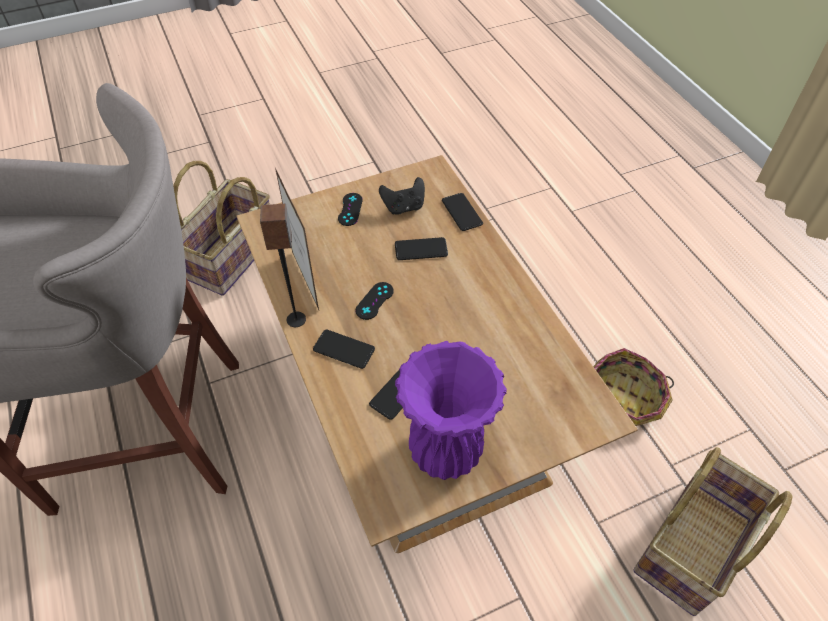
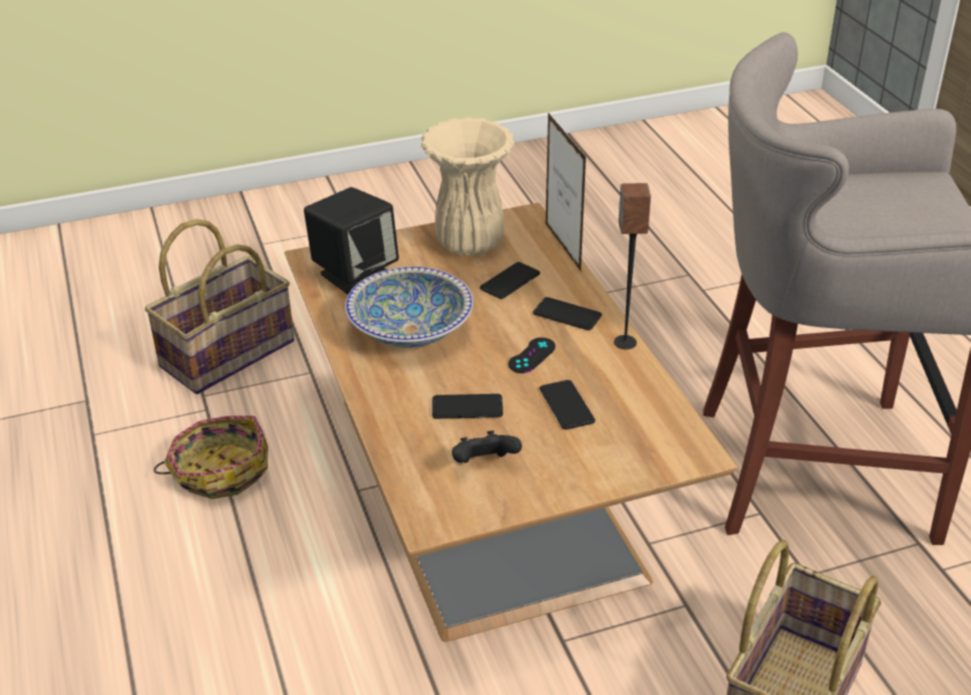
camera: 175 degrees left, 15 degrees down
picture frame [275,168,319,310] -> picture frame moved to [546,113,586,271]
black game controller [338,193,363,226] -> none
purple vase [395,341,507,480] -> beige vase [421,117,515,256]
phone [442,193,484,231] -> phone moved to [540,380,595,429]
none -> black speaker [304,187,399,294]
none -> bowl [345,267,473,348]

